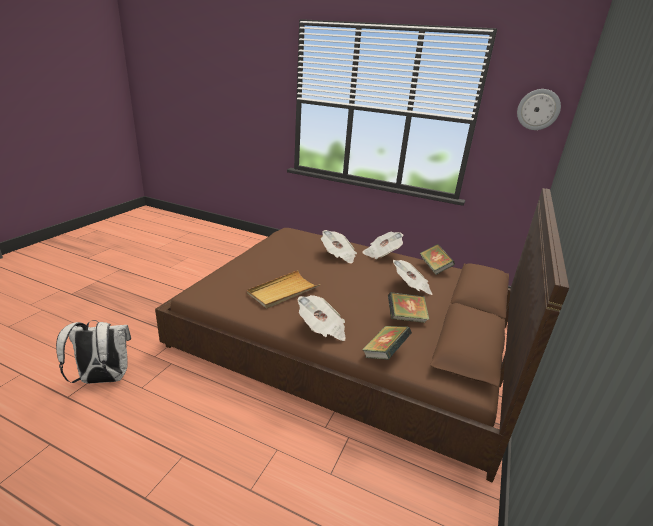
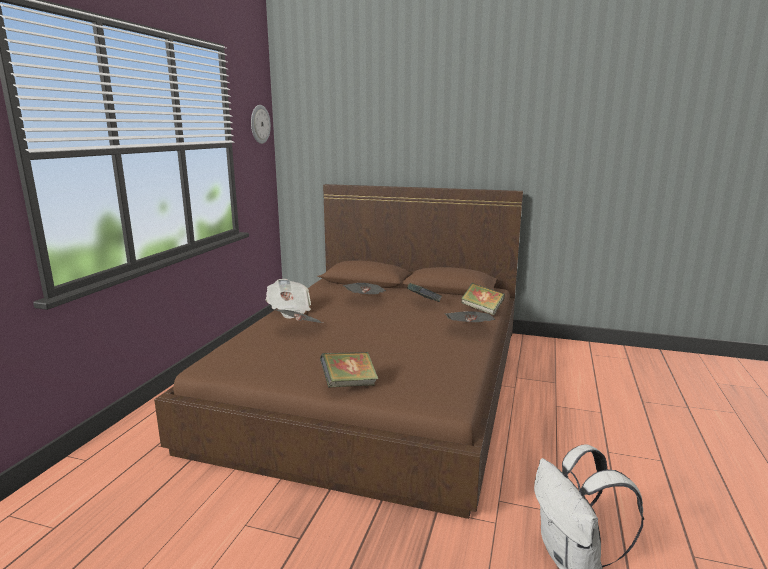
camera: 95 degrees left, 10 degrees down
beige tray [247,270,320,308] -> none
book [420,244,455,275] -> book moved to [320,352,378,387]

